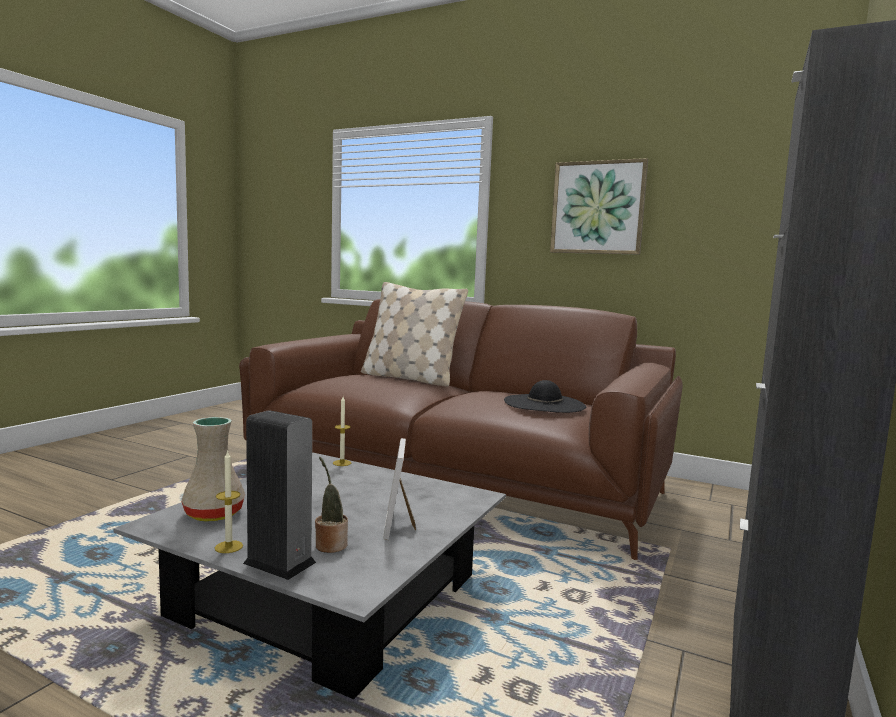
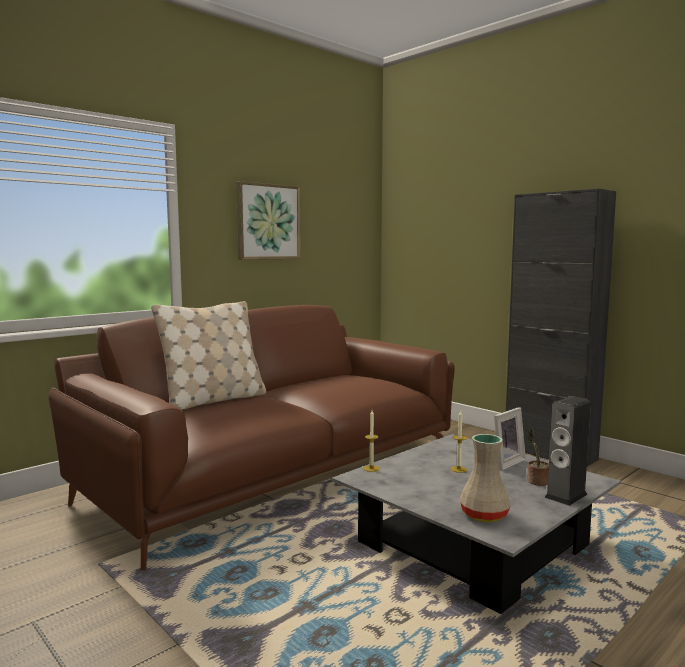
camera: 70 degrees left, 0 degrees up
candle [215,450,243,553] -> candle moved to [451,411,467,473]
picture frame [383,438,416,540] -> picture frame turned 60 degrees counterclockwise [494,407,526,471]
black hat [504,380,586,413] -> none

